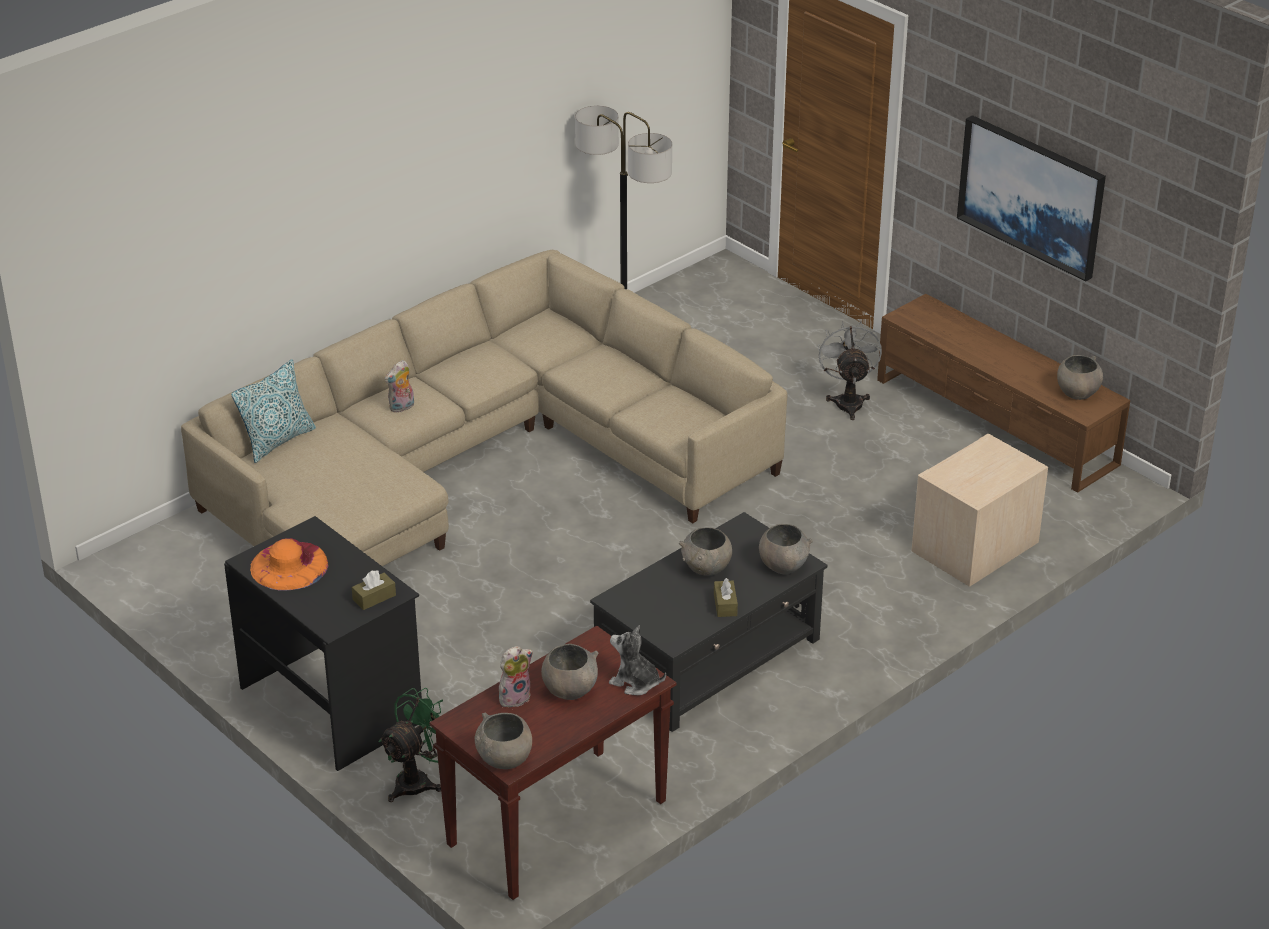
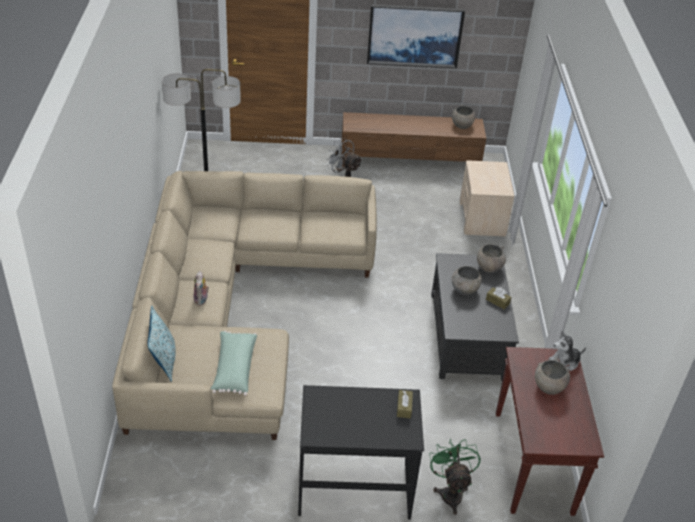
camera: 50 degrees left, 5 degrees up
orange hat [250,538,329,591] -> none
grey bowl [474,712,532,769] -> none
plush toy [499,646,533,708] -> none
none -> green pillow [211,331,257,396]

